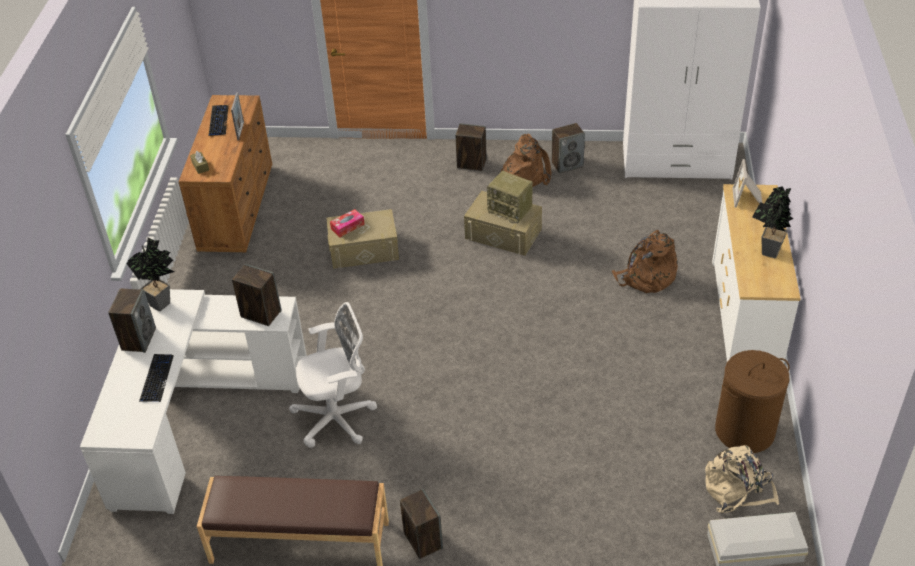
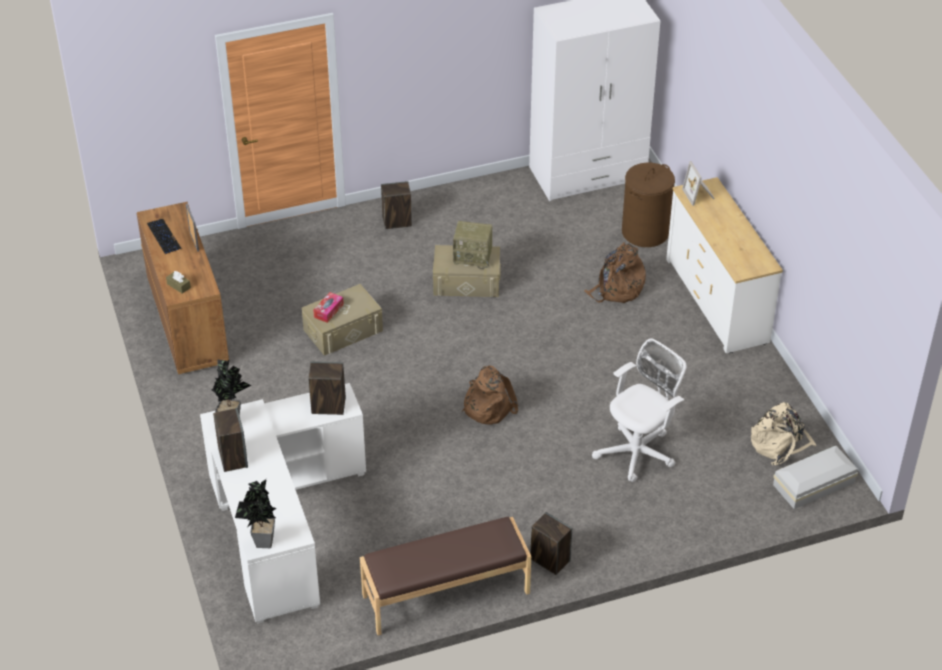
camera: 25 degrees left, 0 degrees up
keyboard [139,354,174,402] -> none
white office chair [289,302,377,448] -> white office chair moved to [592,339,687,482]
brown backpack [500,134,551,187] -> brown backpack moved to [462,366,518,424]
speaker [552,123,585,174] -> none
brown laundry basket [715,350,790,453] -> brown laundry basket moved to [622,163,675,247]
potted plant [752,186,793,258] -> potted plant moved to [235,479,276,548]

